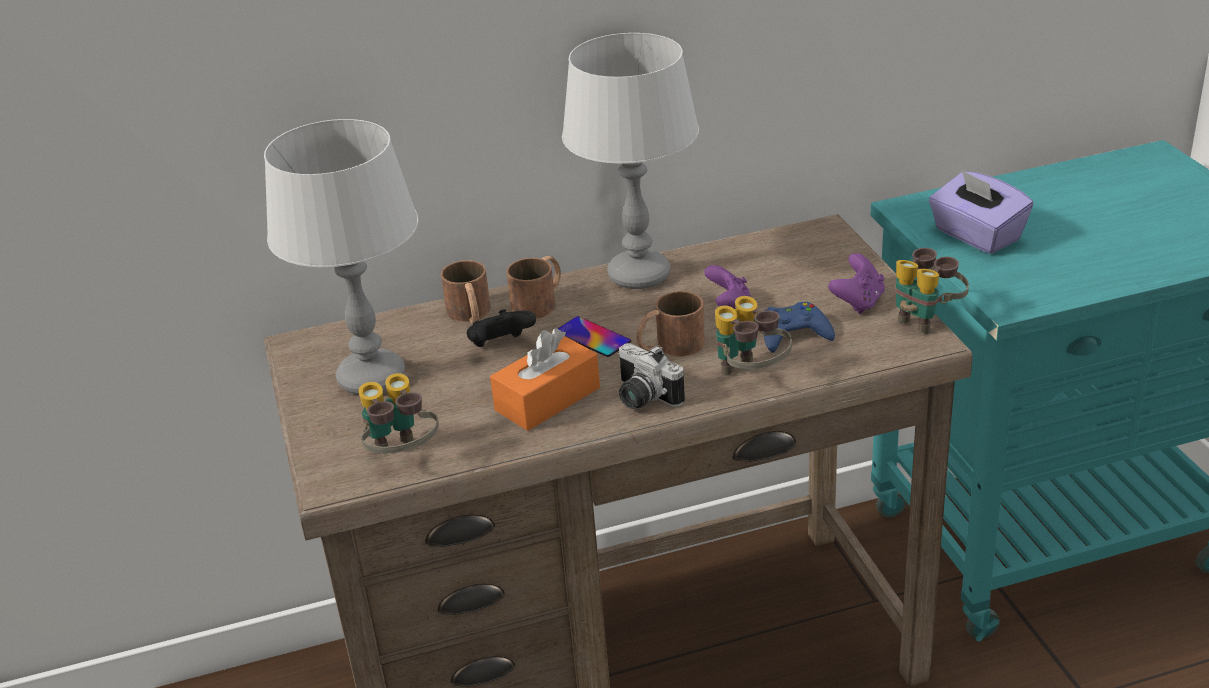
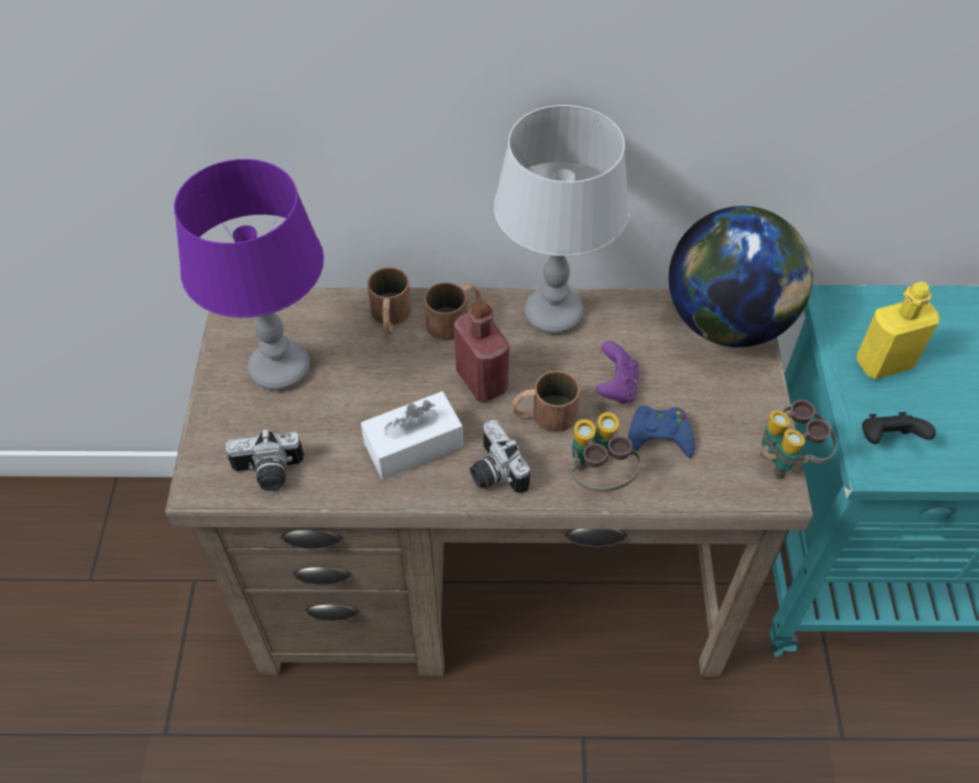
camera: 15 degrees right, 20 degrees up
grey table lamp [264,119,419,395] -> purple table lamp [174,159,324,391]
binoculars [358,373,439,454] -> camera [226,428,304,491]
black game controller [467,309,536,347] -> black game controller moved to [862,412,936,444]
orange tissue box [490,328,600,431] -> white tissue box [361,391,463,479]
phone [558,316,631,357] -> red bottle [454,300,510,402]
purple game controller [828,253,885,314] -> none
purple tissue box [929,170,1033,254] -> yellow bottle [857,282,940,379]
none -> globe [669,206,813,347]

